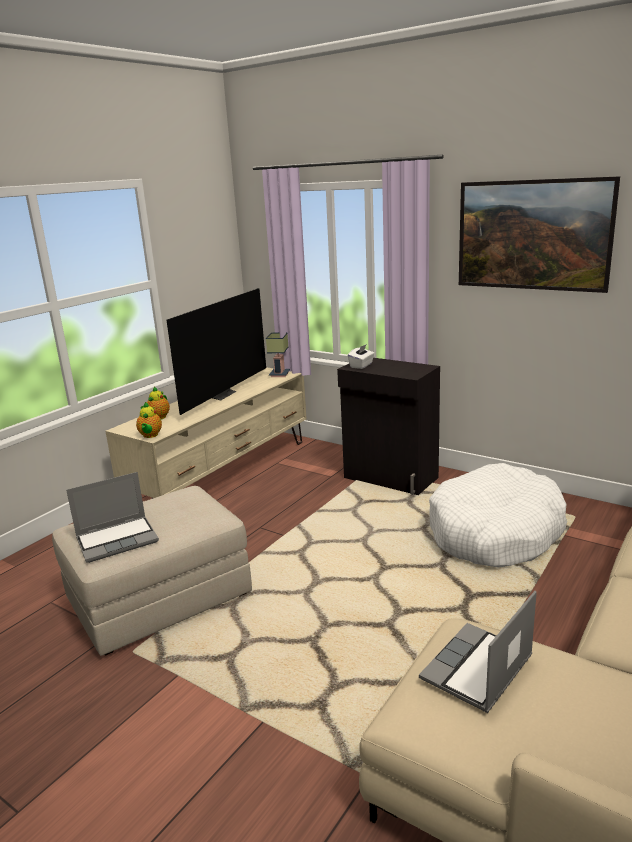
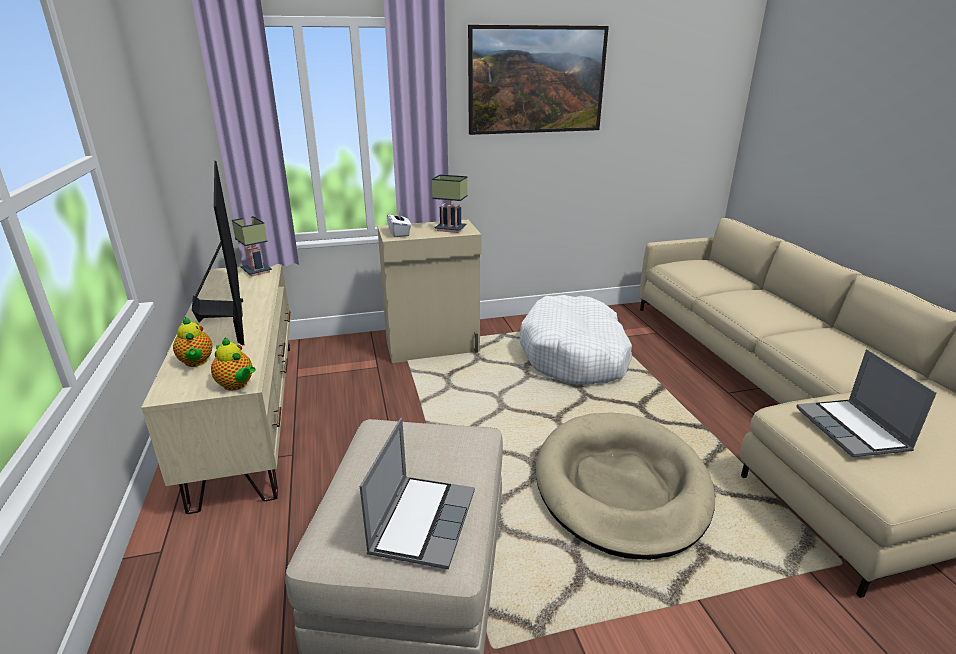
camera: 50 degrees left, 5 degrees up
black cabinet [337,358,440,495] -> beige cabinet [377,220,481,363]
none -> table lamp [432,175,468,233]
none -> beige dog bed [536,413,715,560]

